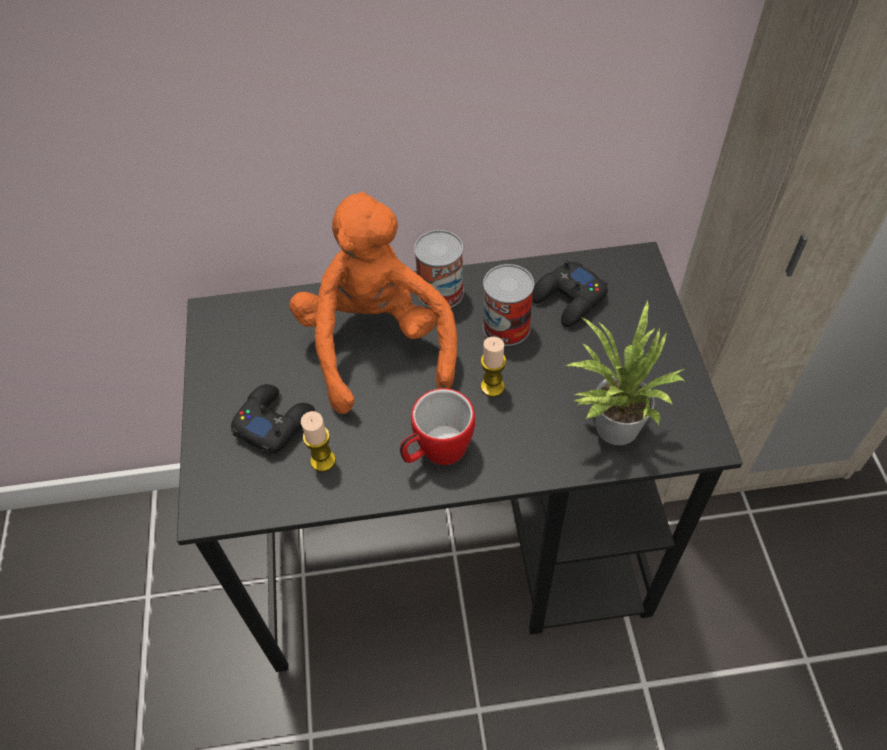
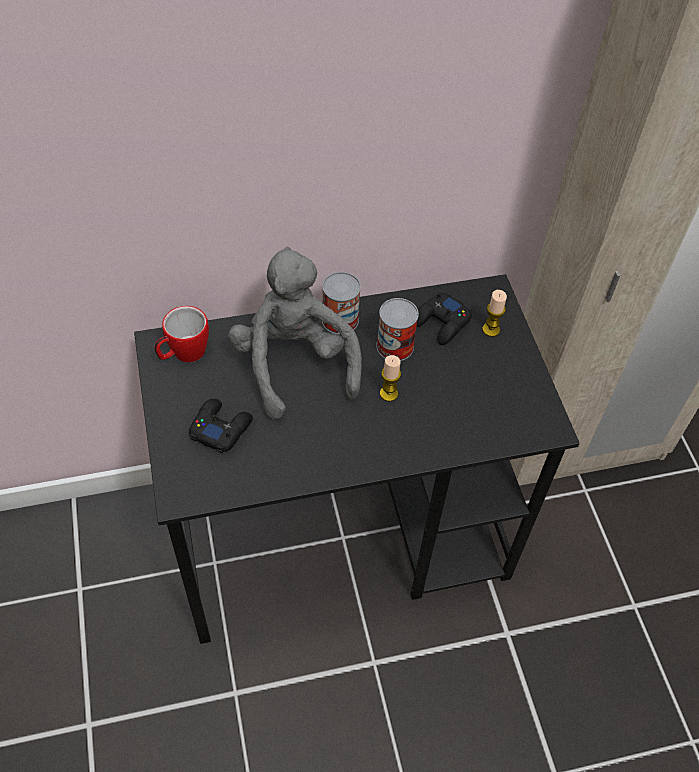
camera: 10 degrees left, 0 degrees up
orange plush toy [289,191,457,414] -> grey plush toy [228,247,362,419]
candle [301,411,336,472] -> candle moved to [482,290,507,337]
mug [400,388,475,465] -> mug moved to [154,306,209,362]
potted plant [565,300,684,445] -> none

